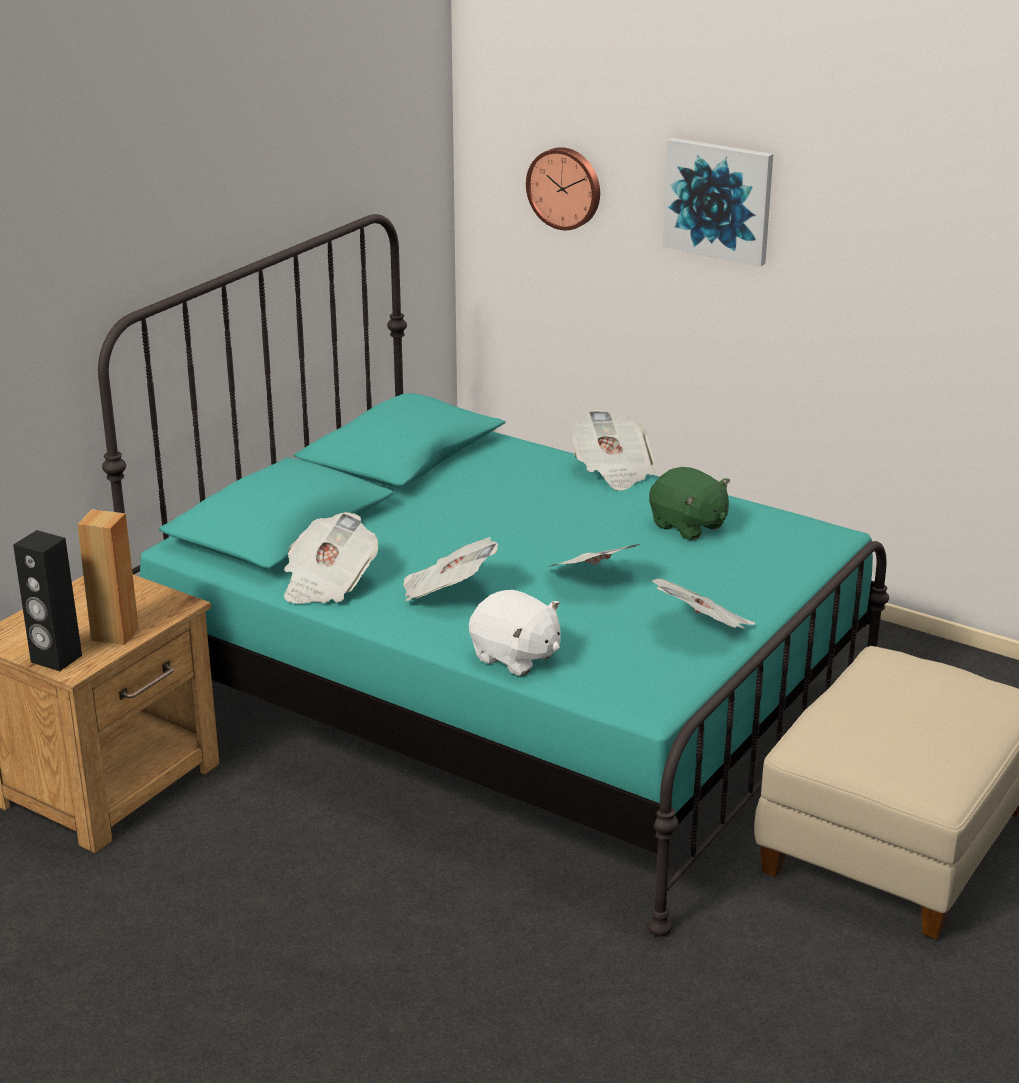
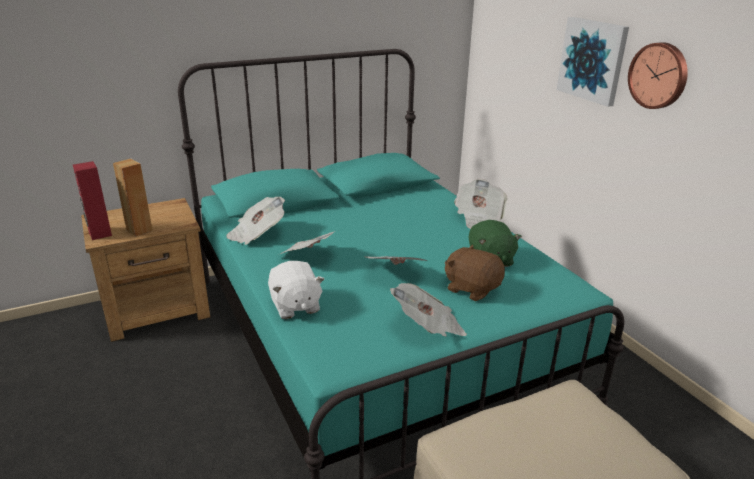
camera: 30 degrees right, 0 degrees up
black speaker [13,530,82,671] -> red speaker [73,161,112,240]
wall clock [526,147,600,230] -> wall clock moved to [628,42,688,109]
none -> brown plush toy [445,245,505,301]

